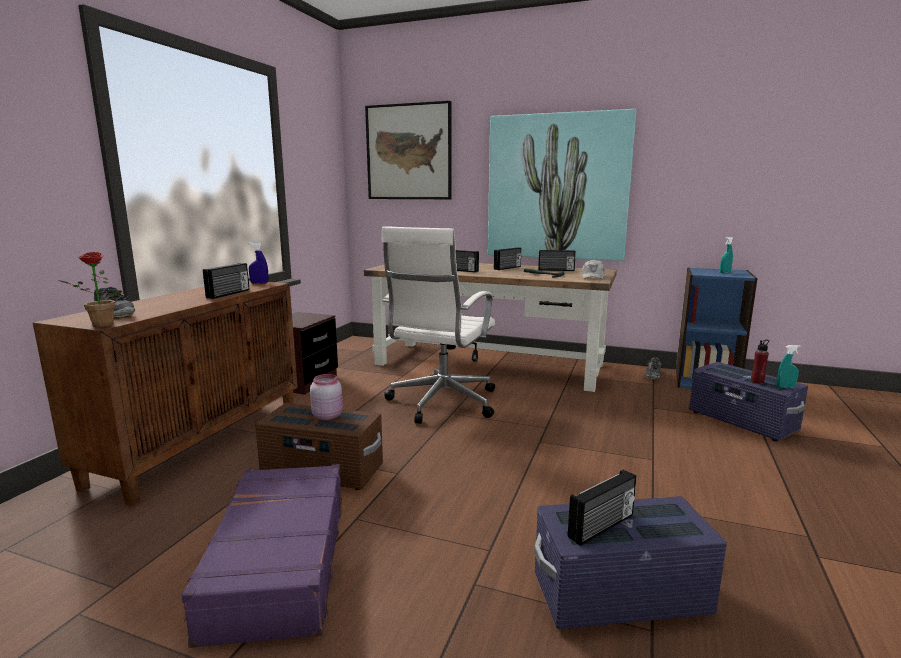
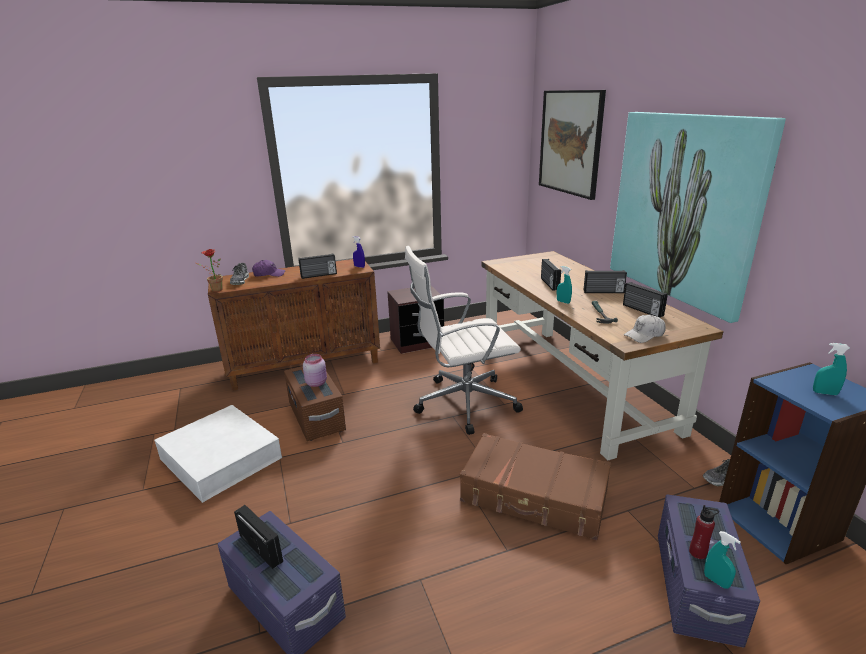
camera: 50 degrees right, 10 degrees up
purple suitcase [182,464,342,648] -> white storage box [154,405,282,503]
radio [568,470,636,546] -> radio turned 150 degrees counterclockwise [234,505,283,569]
none -> purple cap [252,260,285,277]
none -> brown suitcase [460,433,611,540]
none -> turquoise spray bottle [557,266,572,304]

